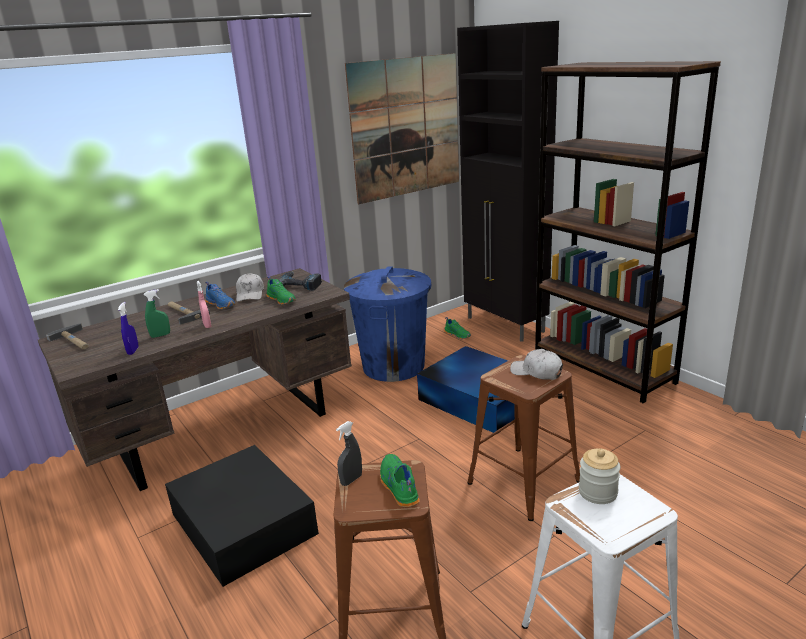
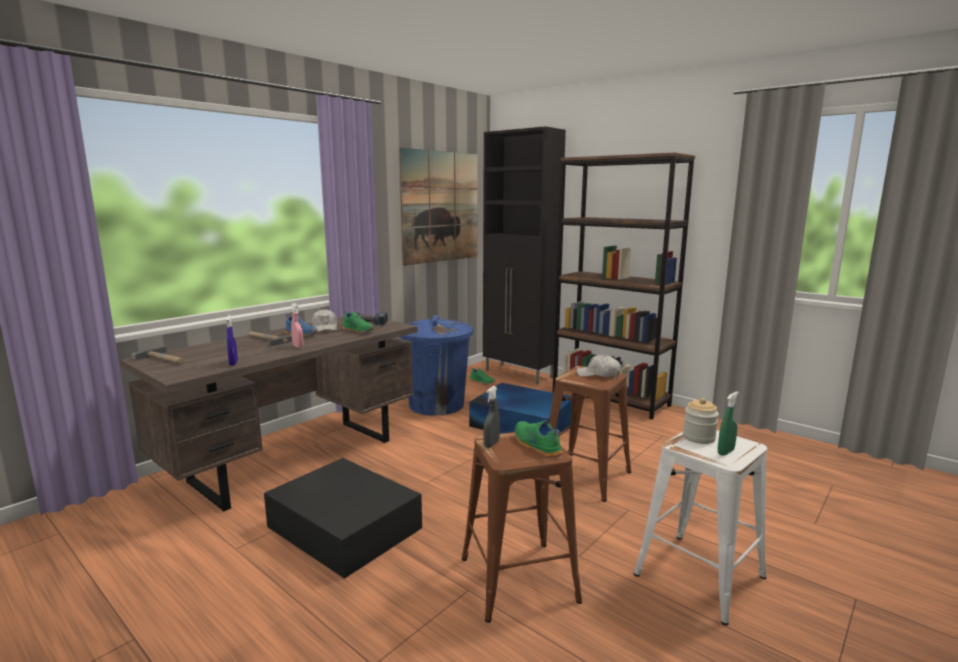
camera: 15 degrees left, 10 degrees down
green spray bottle [144,289,170,338] -> green spray bottle moved to [718,392,739,456]

